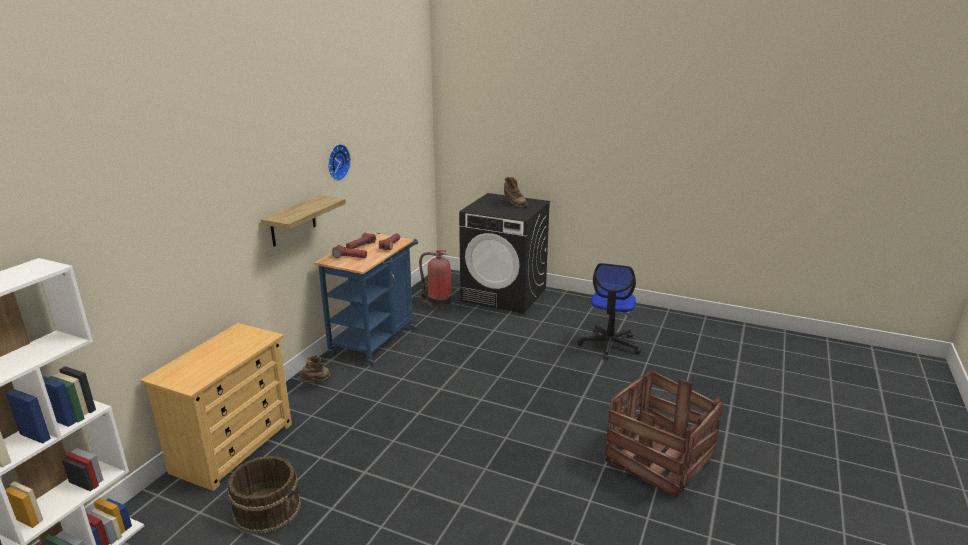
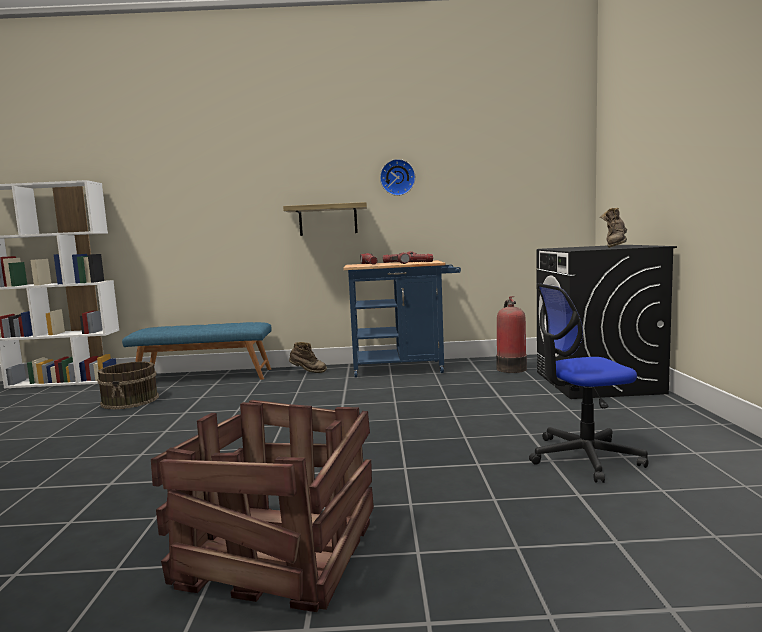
camera: 65 degrees right, 15 degrees down
beige dresser [140,323,292,491] -> blue bench [122,322,272,380]

